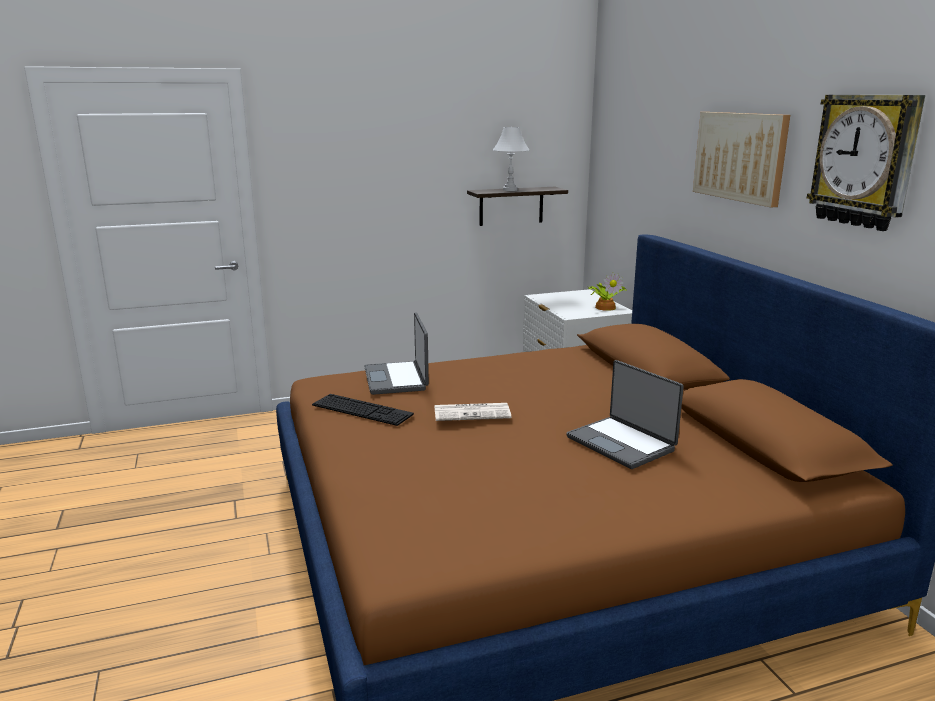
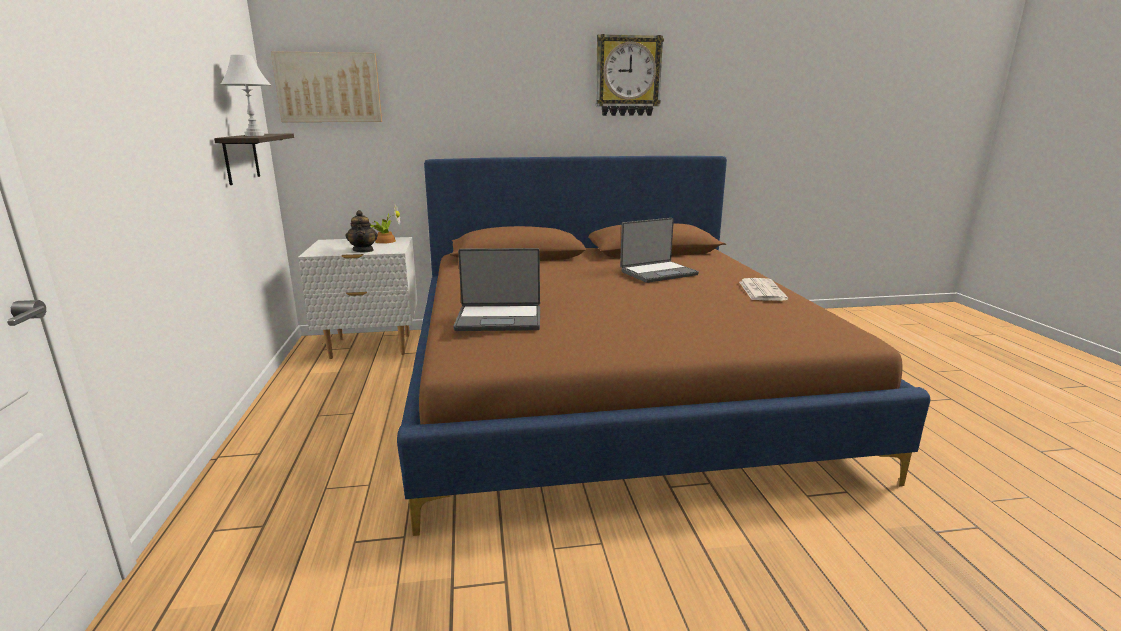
camera: 80 degrees left, 0 degrees up
keyboard [312,394,414,426] -> none
newspaper [434,403,511,421] -> newspaper moved to [739,278,788,301]
picture [693,112,790,207] -> picture moved to [271,51,382,122]
none -> teapot [346,210,378,252]

